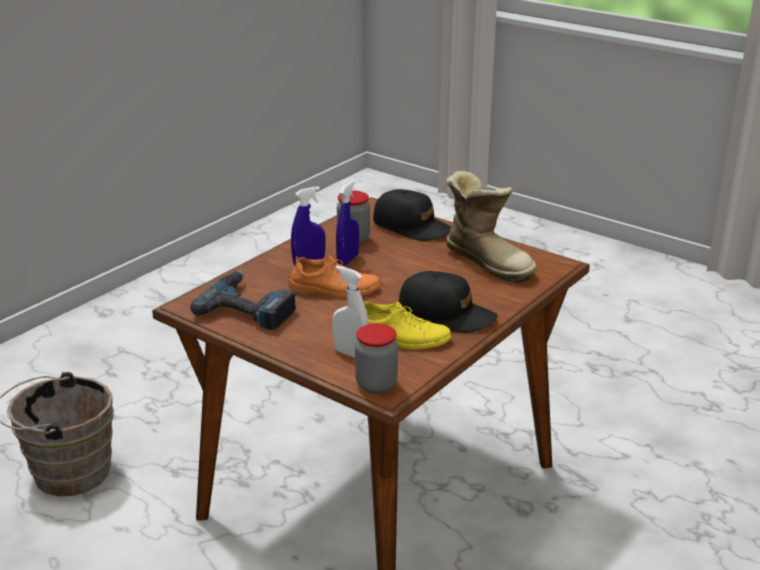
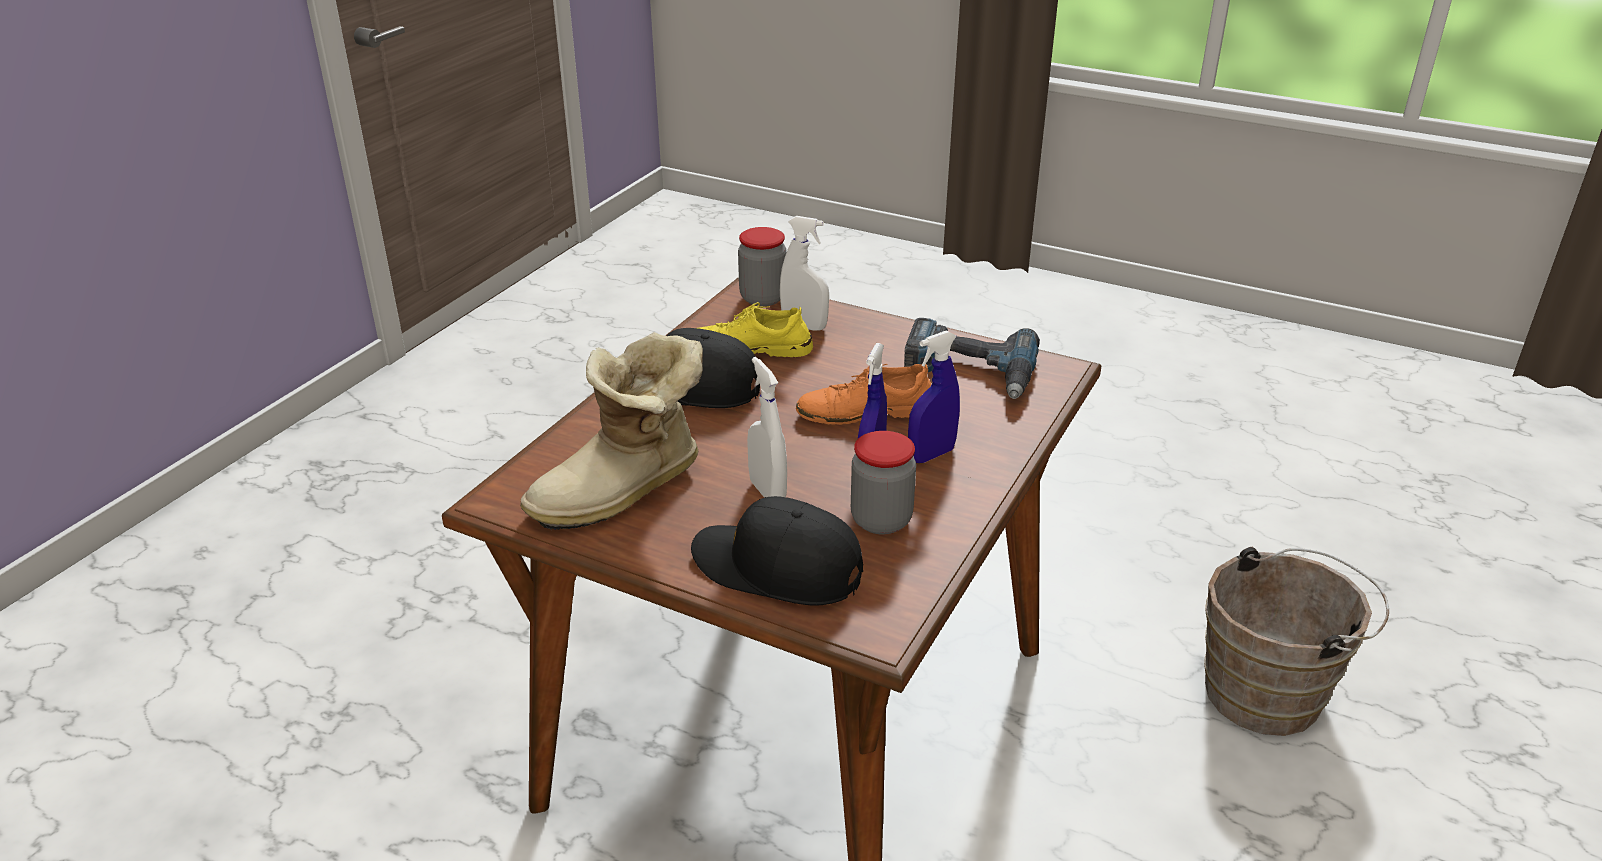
camera: 170 degrees right, 5 degrees up
boot [446,171,537,283] -> boot turned 75 degrees counterclockwise [520,332,703,530]
none -> white spray bottle [747,357,787,498]

